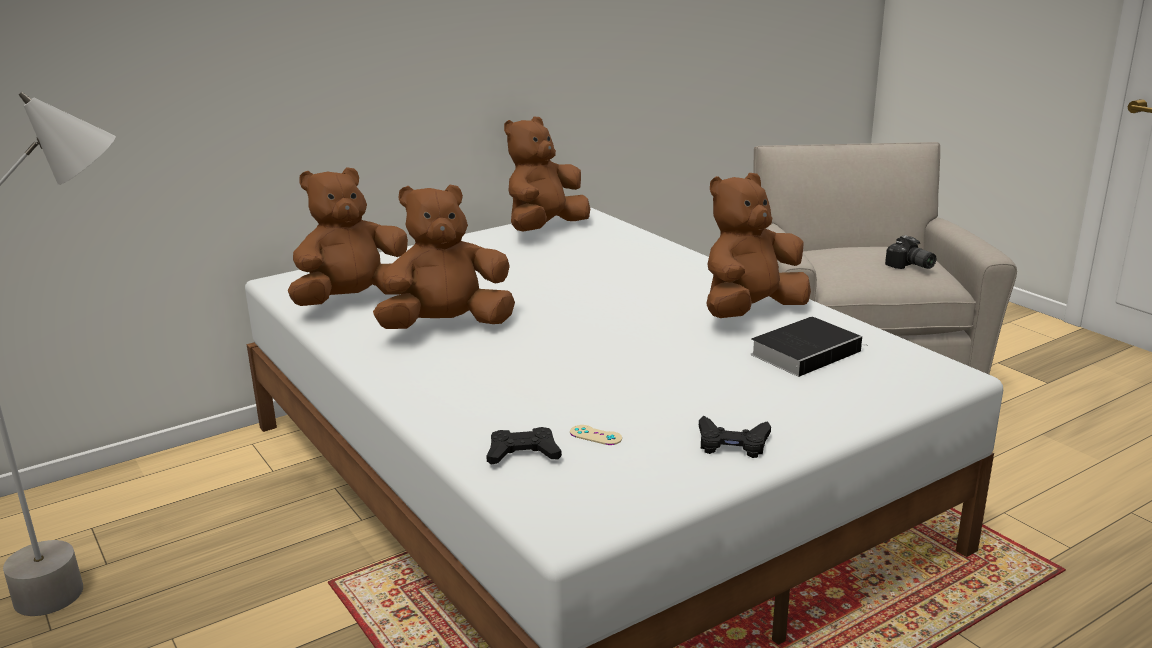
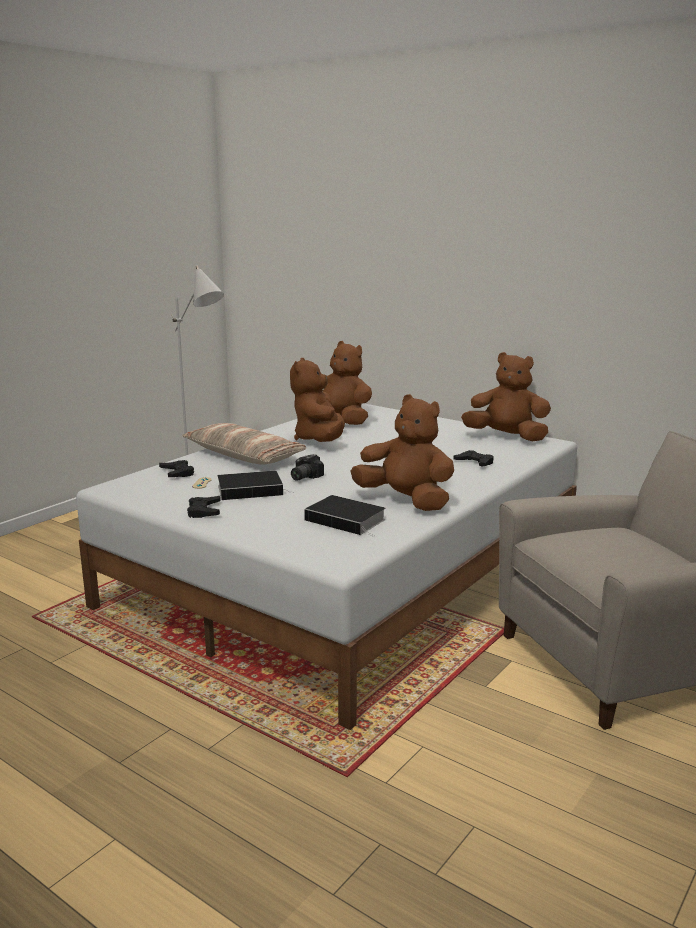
camera: 70 degrees right, 5 degrees down
brown plush toy [373,185,515,329] -> brown plush toy turned 135 degrees counterclockwise [290,358,345,442]
camera [885,235,936,269] -> camera moved to [291,454,324,481]
none -> pillow [182,423,306,465]
none -> book [217,471,295,500]
none -> black game controller [454,450,494,467]

